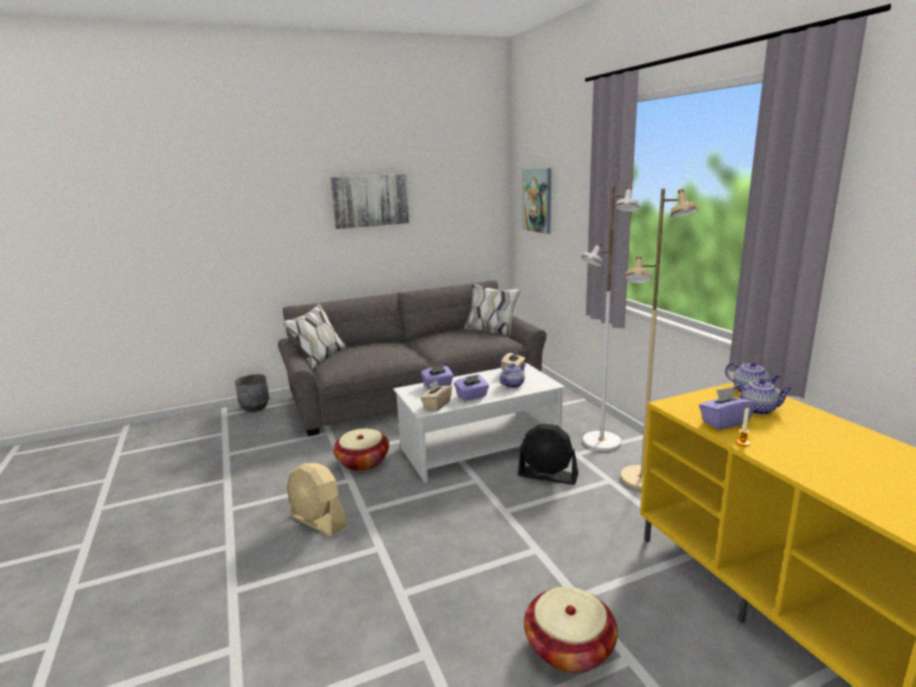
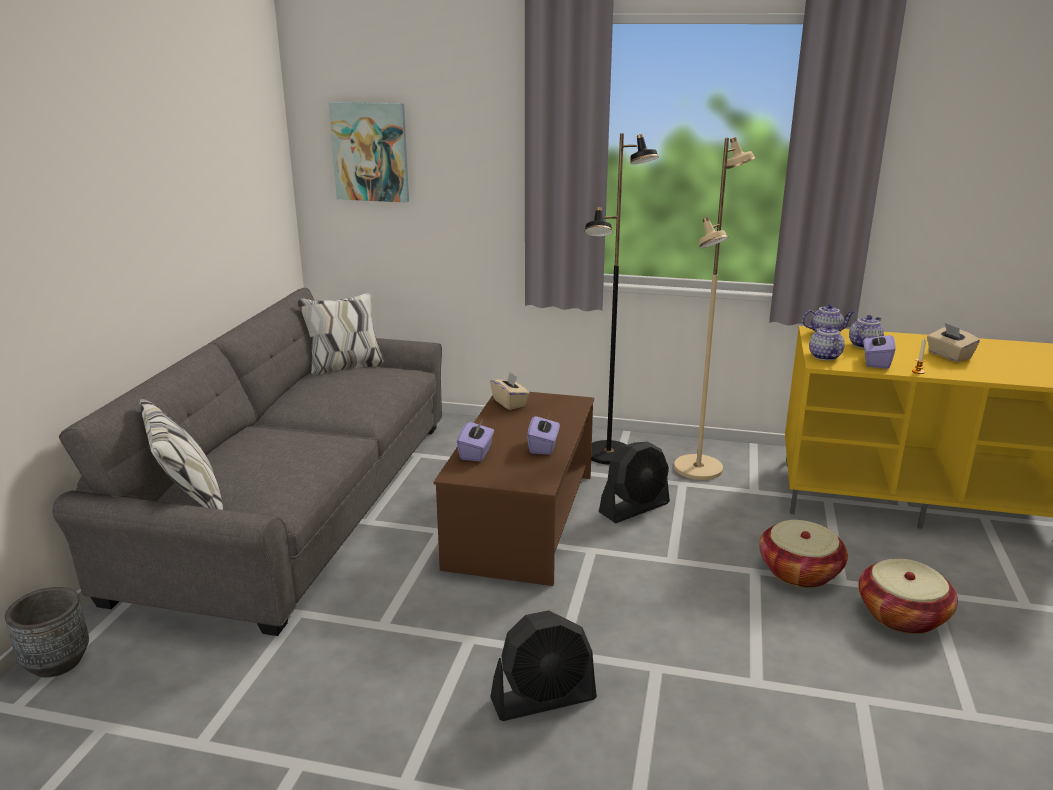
camera: 55 degrees left, 5 degrees up
beige fan [287,463,348,537] -> black fan [490,610,597,721]
picture [330,174,409,229] -> none
basket [333,429,389,471] -> basket moved to [759,520,848,588]
white coffee table [394,363,565,483] -> brown coffee table [434,392,594,586]
beige tissue box [420,380,452,411] -> beige tissue box moved to [927,323,980,362]
teapot [499,363,526,388] -> teapot moved to [809,325,845,360]
white floor lamp [581,186,640,451] -> black floor lamp [584,133,659,465]

